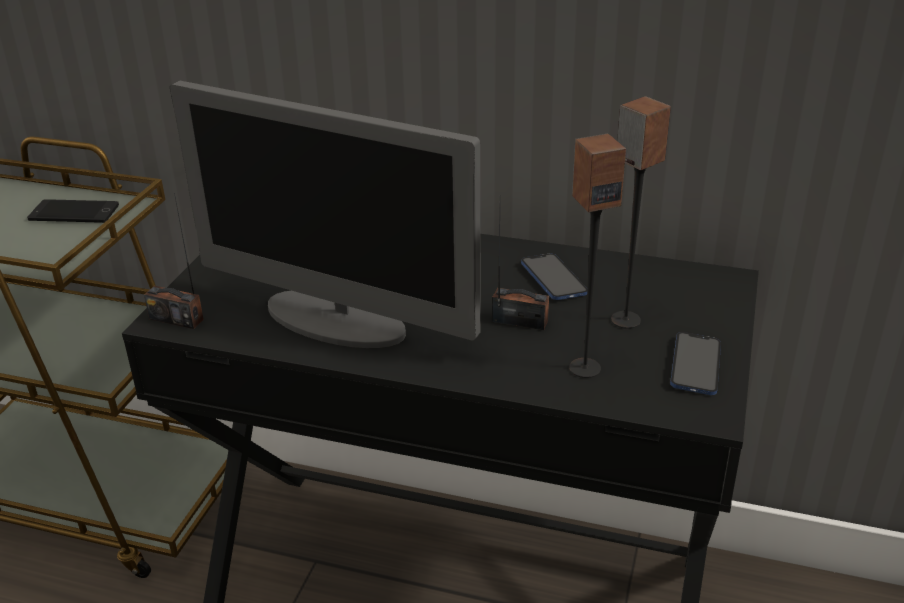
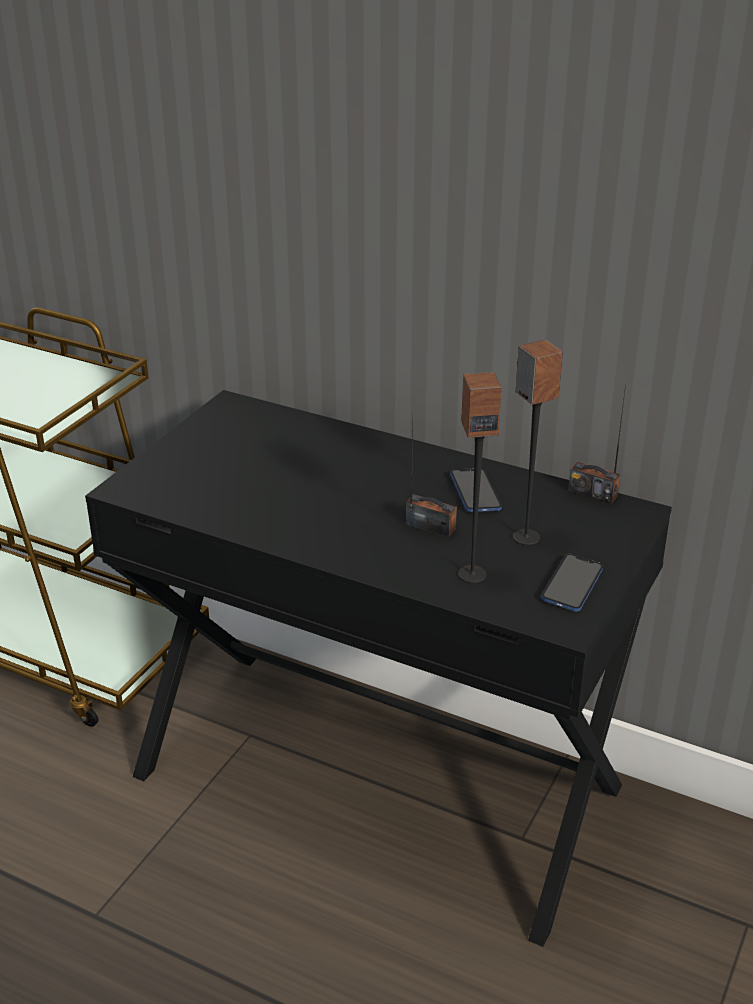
camera: 10 degrees right, 0 degrees up
phone [27,199,119,223] -> none
radio [144,193,204,329] -> radio moved to [569,384,626,504]
monitor [170,81,481,348] -> none

